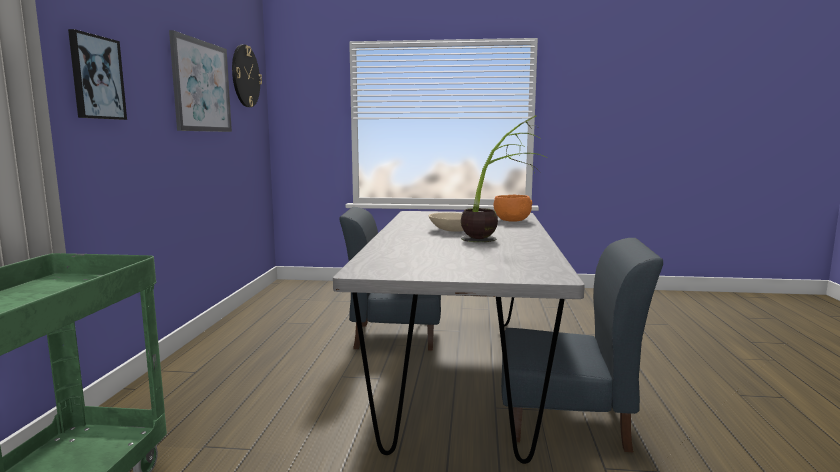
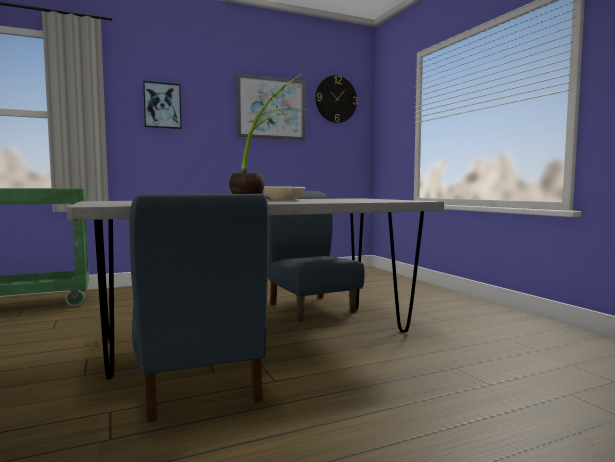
camera: 60 degrees right, 5 degrees down
orange bowl [494,194,532,222] -> none

